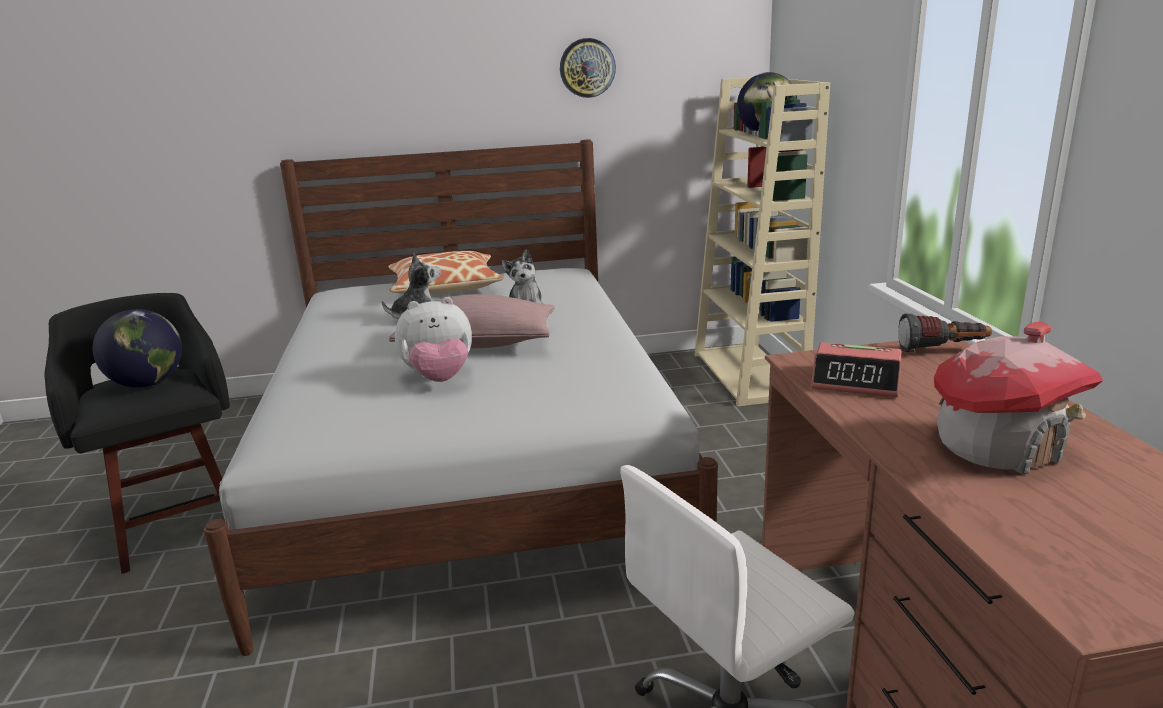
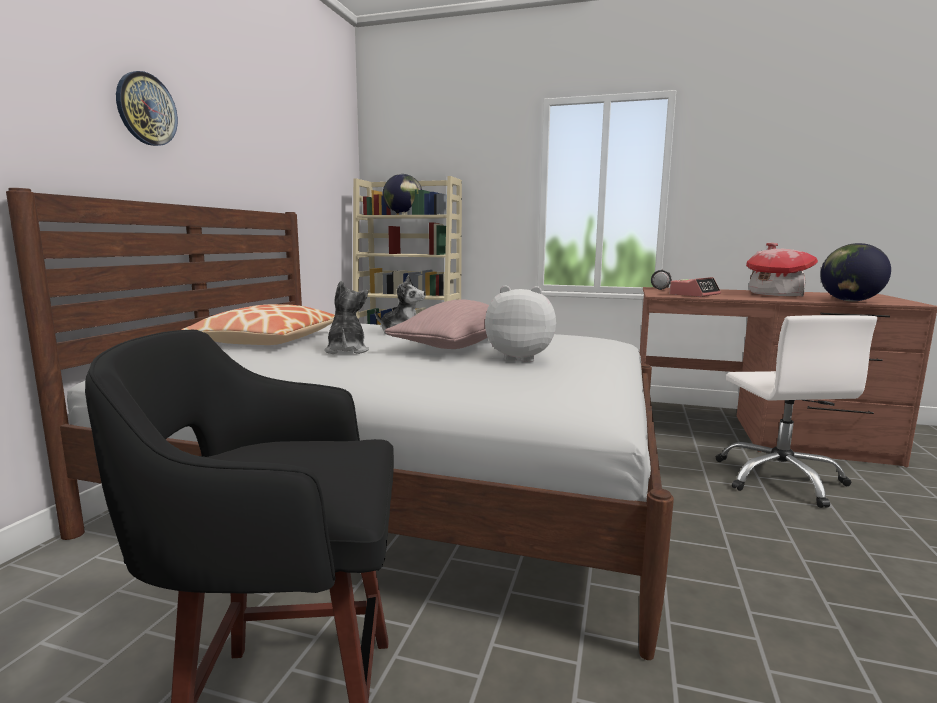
camera: 65 degrees left, 10 degrees down
globe [93,309,182,388] -> globe moved to [820,243,891,301]
plush toy [395,297,472,382] -> plush toy turned 90 degrees counterclockwise [485,285,556,362]
wall clock [560,38,616,98] -> wall clock moved to [116,71,178,146]

